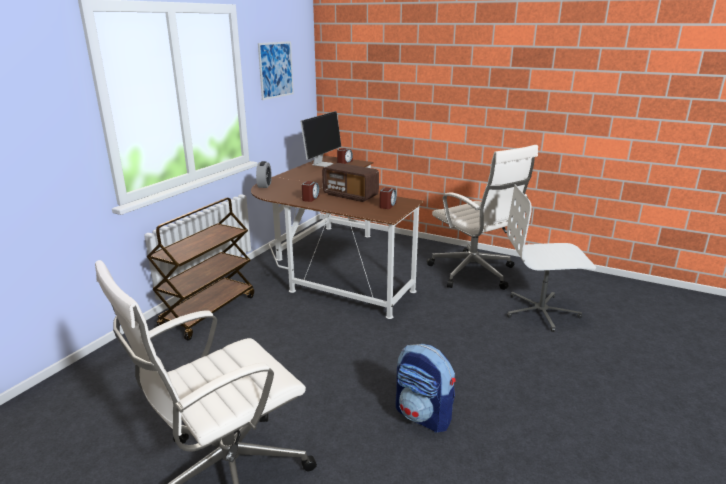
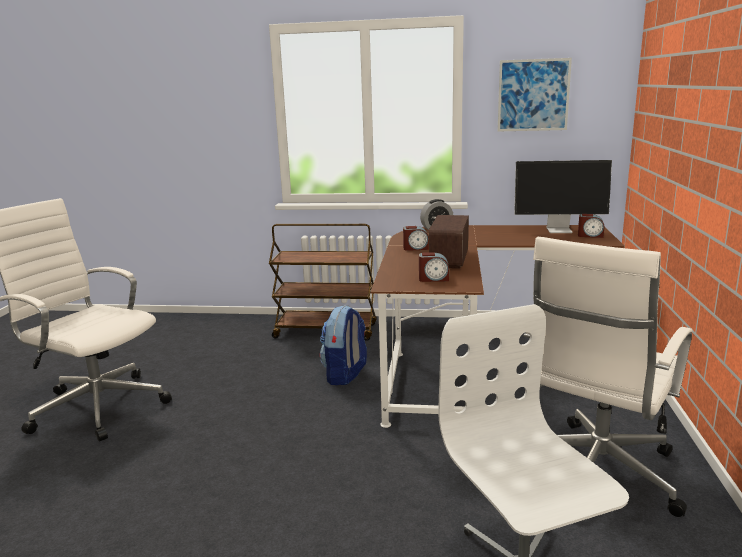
camera: 70 degrees right, 5 degrees down
backpack [396,344,456,433] -> backpack moved to [320,305,367,385]

